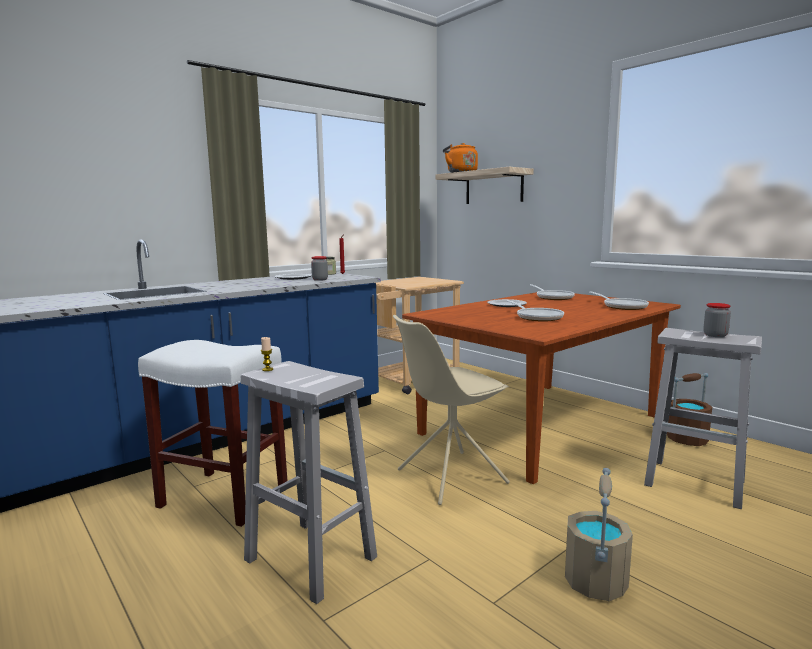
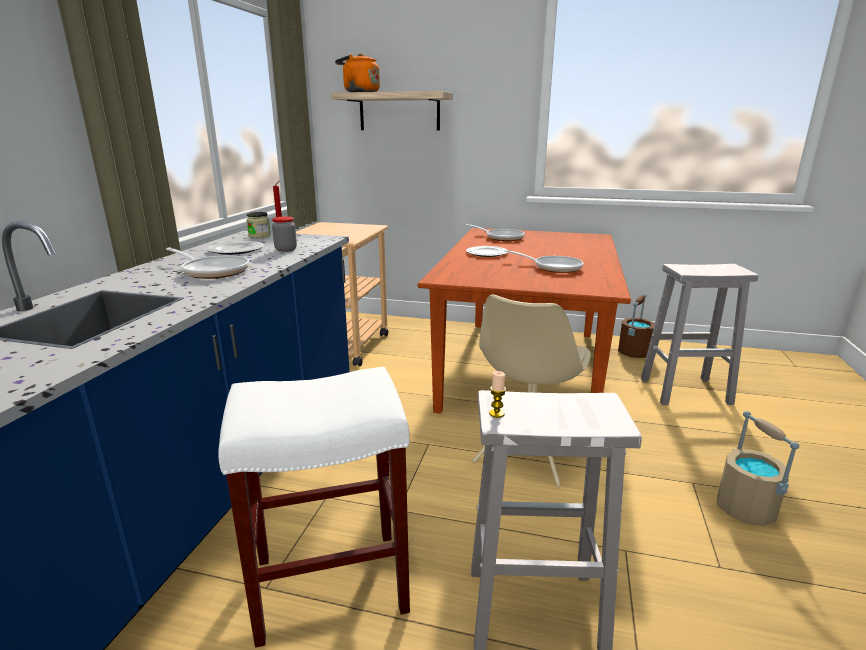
camera: 35 degrees left, 10 degrees up
frying pan [589,291,649,310] -> frying pan moved to [166,247,249,279]
jar [703,303,731,337] -> none

